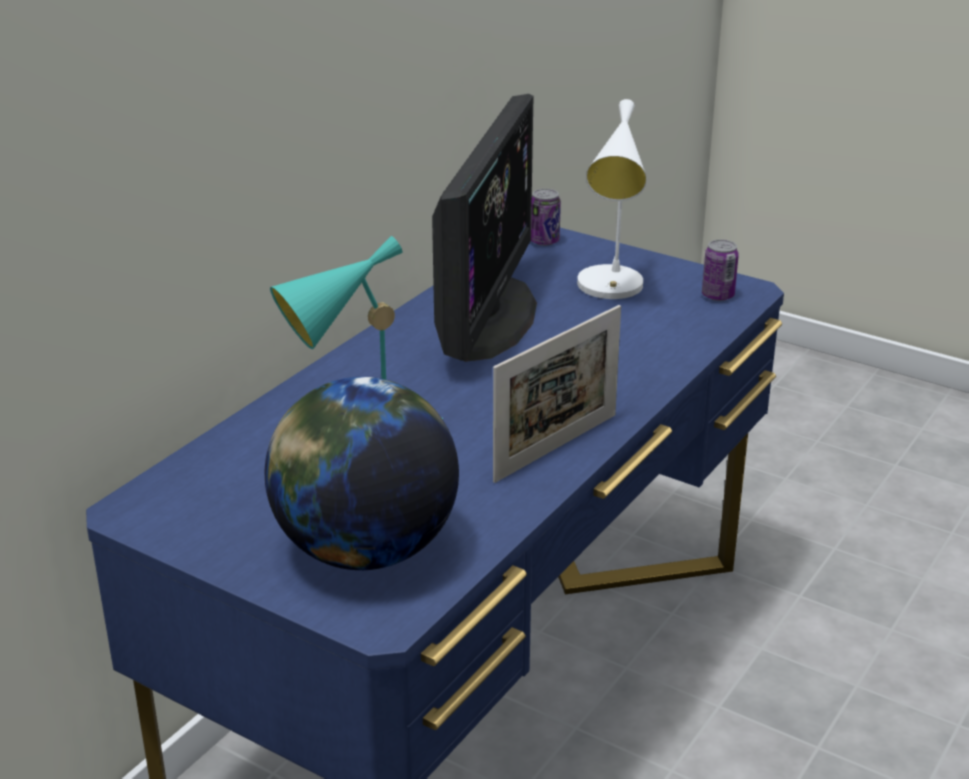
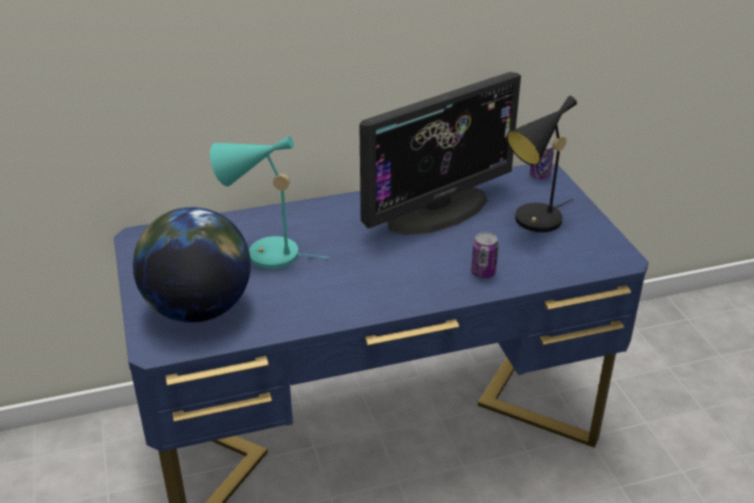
camera: 40 degrees right, 5 degrees up
picture frame [493,305,621,483] -> none
white table lamp [577,99,647,299] -> black table lamp [507,96,577,232]
can [702,239,739,301] -> can moved to [471,232,499,278]

